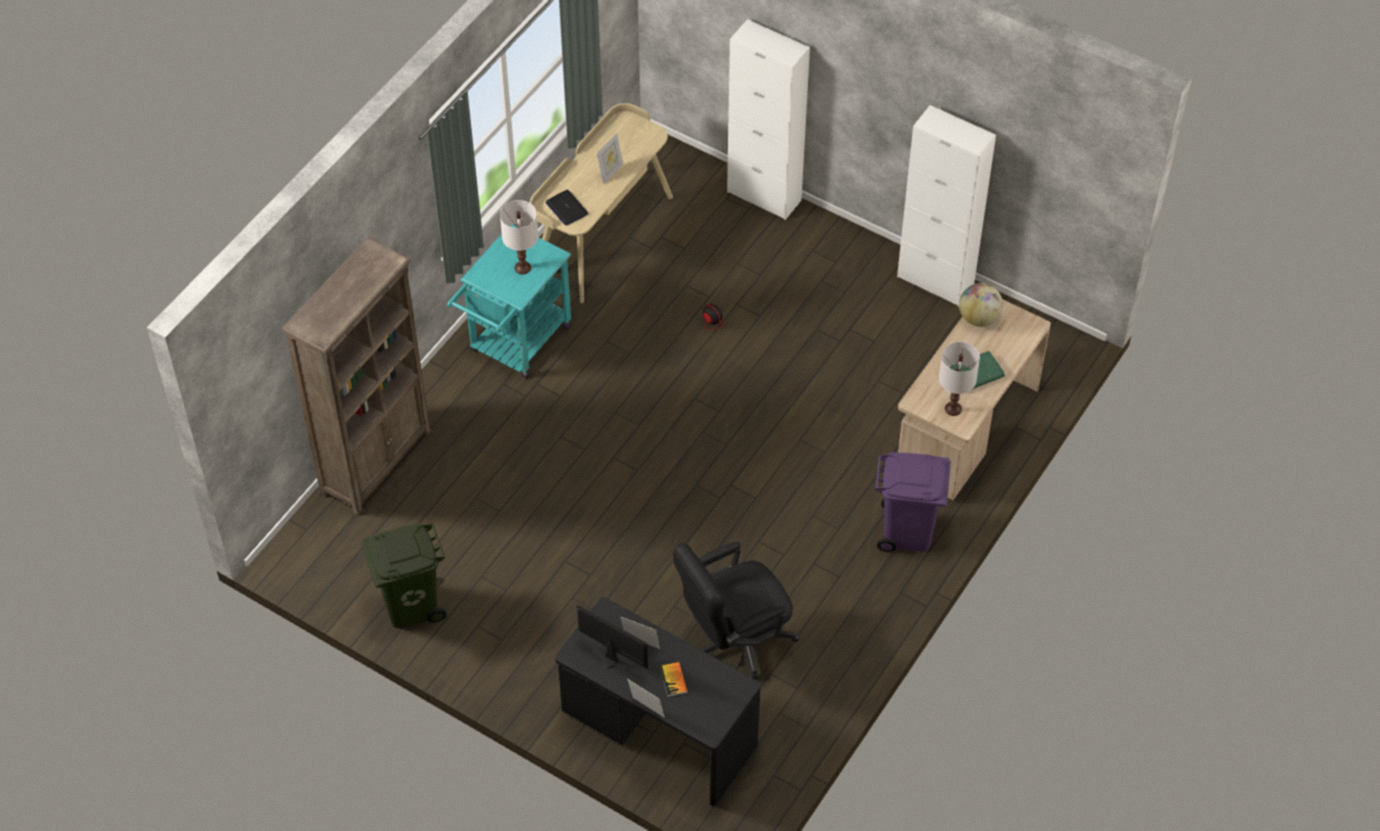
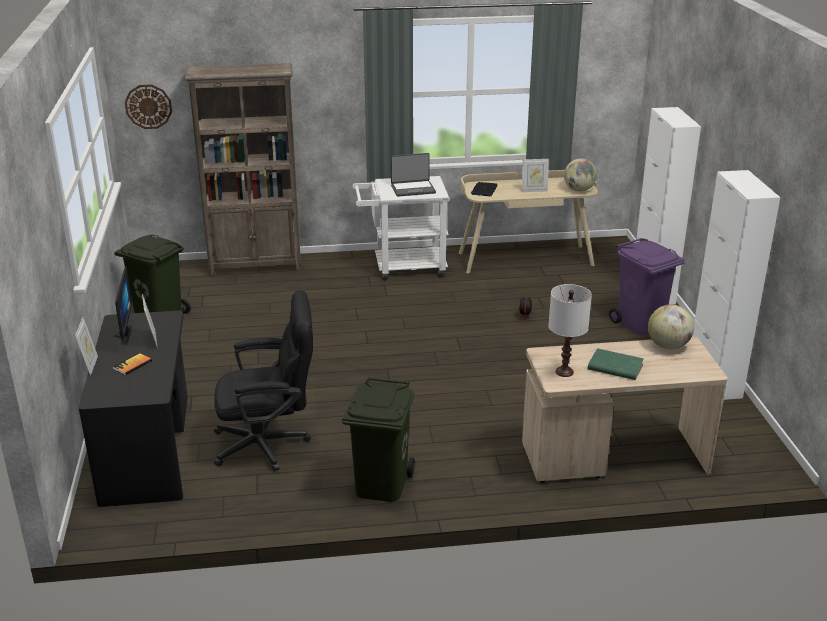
camera: 50 degrees right, 25 degrees down
turquoise cart [447,225,571,378] -> white cart [353,176,450,281]
white table lamp [500,200,538,274] -> laptop [391,153,436,197]
black office chair [673,542,799,680] -> black office chair turned 150 degrees clockwise [214,290,313,471]
purple trash can [875,452,951,552] -> purple trash can moved to [609,238,685,335]
none -> wall clock [125,85,172,129]
none -> green trash can [342,377,415,502]
none -> globe [564,158,597,192]

